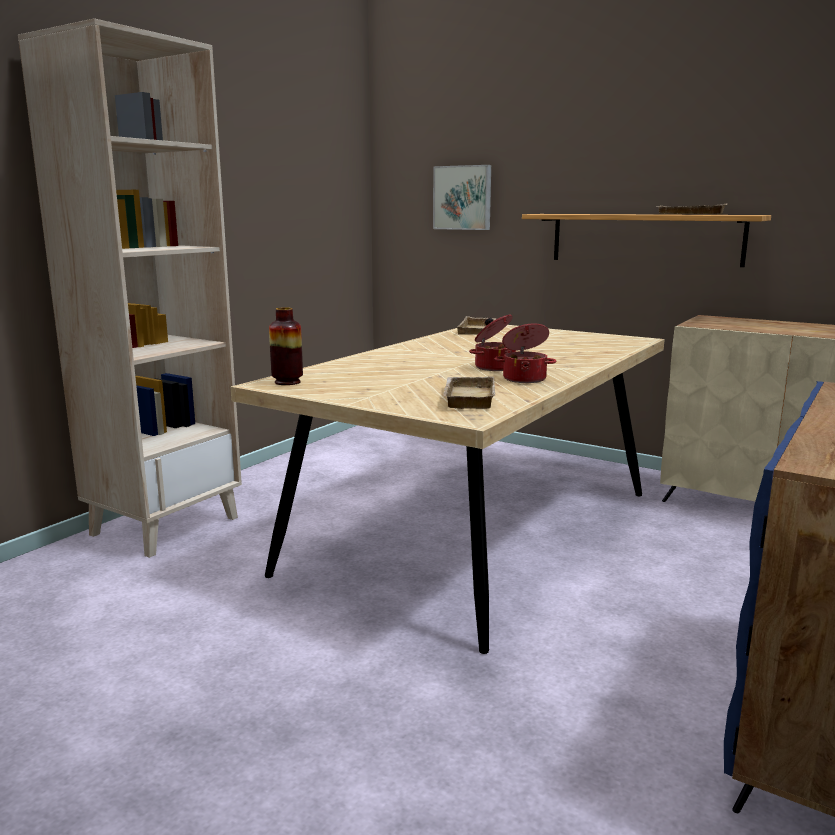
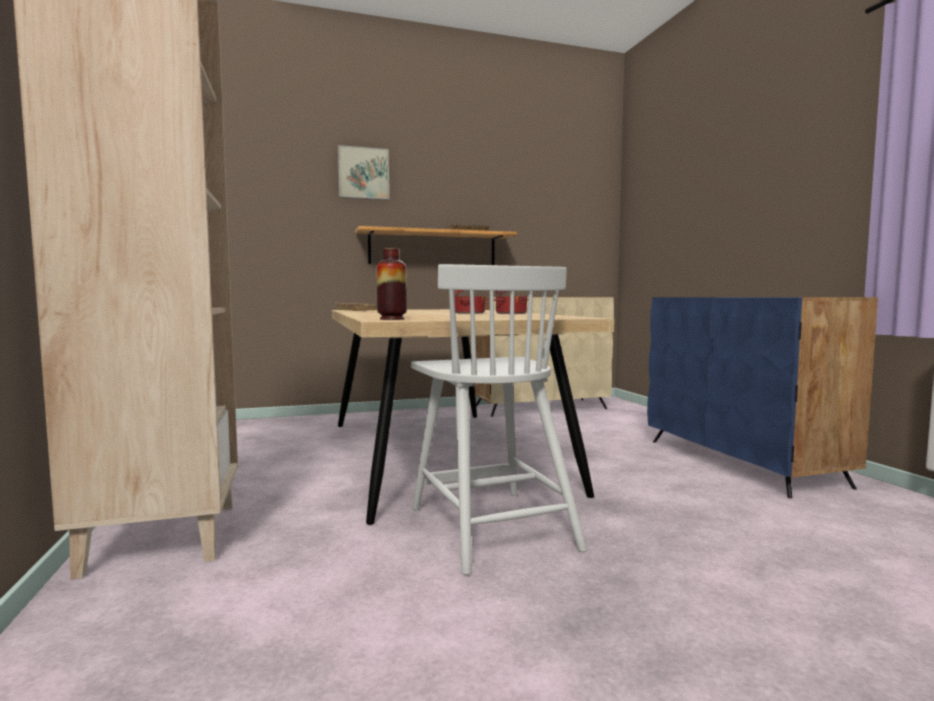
camera: 50 degrees left, 10 degrees down
picture [433,165,491,230] -> picture moved to [338,145,389,200]
beige tray [443,377,495,409] -> none
none -> white chair [411,264,587,575]

